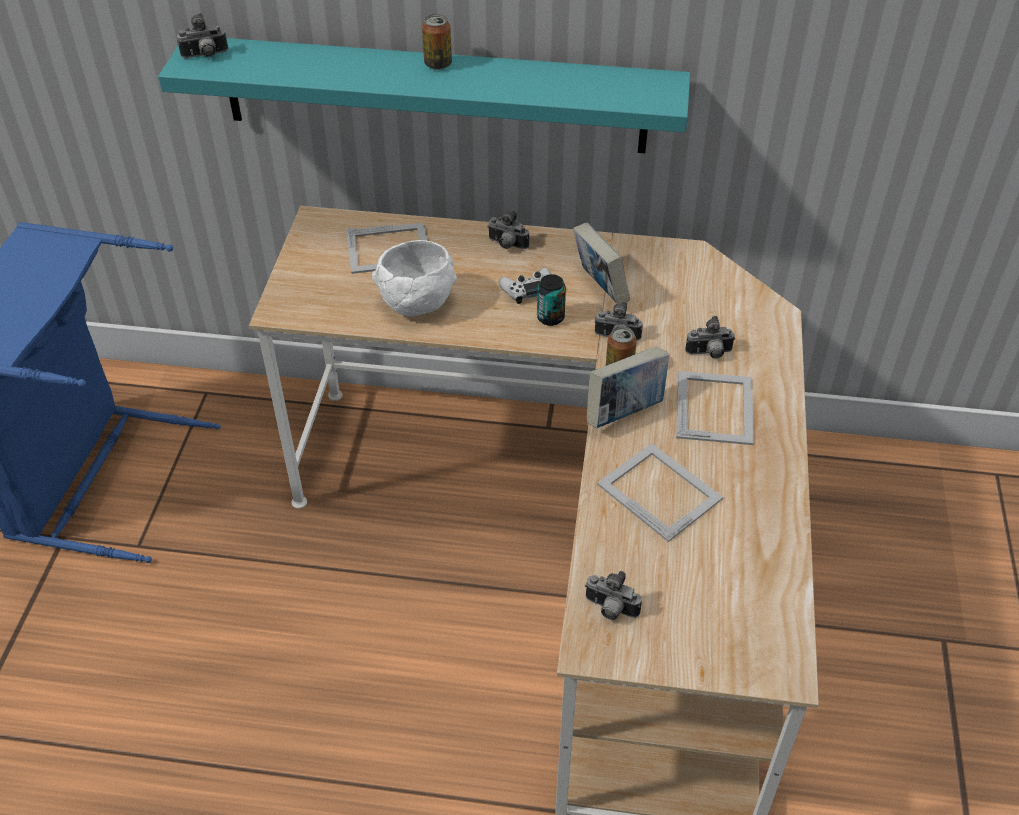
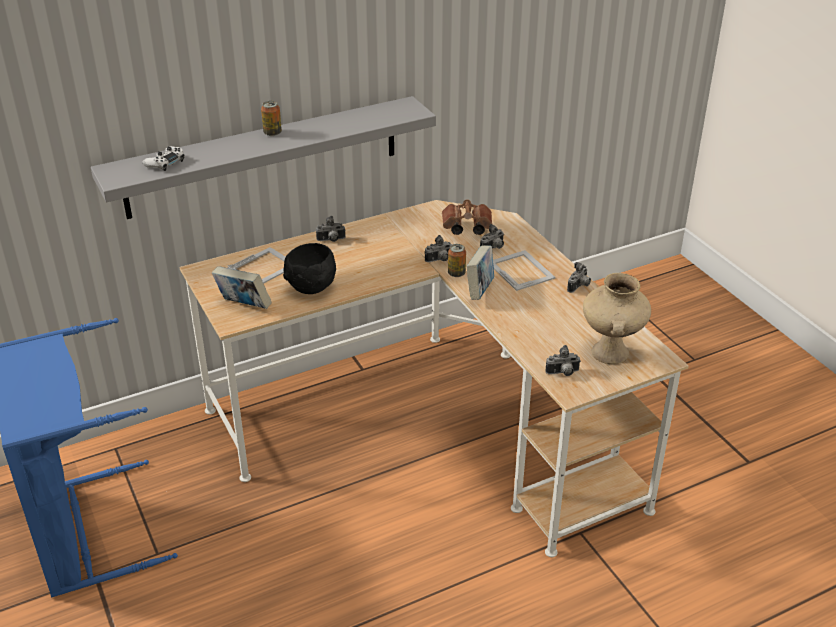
camera: 35 degrees left, 10 degrees down
turquoise shelf [158,38,690,153] -> grey shelf [91,96,436,219]
camera [177,13,228,58] -> camera moved to [567,262,591,293]
white bowl [372,240,457,316] -> black bowl [283,243,336,294]
white game controller [499,267,551,304] -> white game controller moved to [142,146,185,171]
can [537,274,566,326] -> none
book [573,222,630,304] -> book moved to [212,266,272,309]
picture frame [597,443,723,542] -> none
none -> brown binoculars [442,199,492,235]
none -> beige vase [583,273,651,364]

